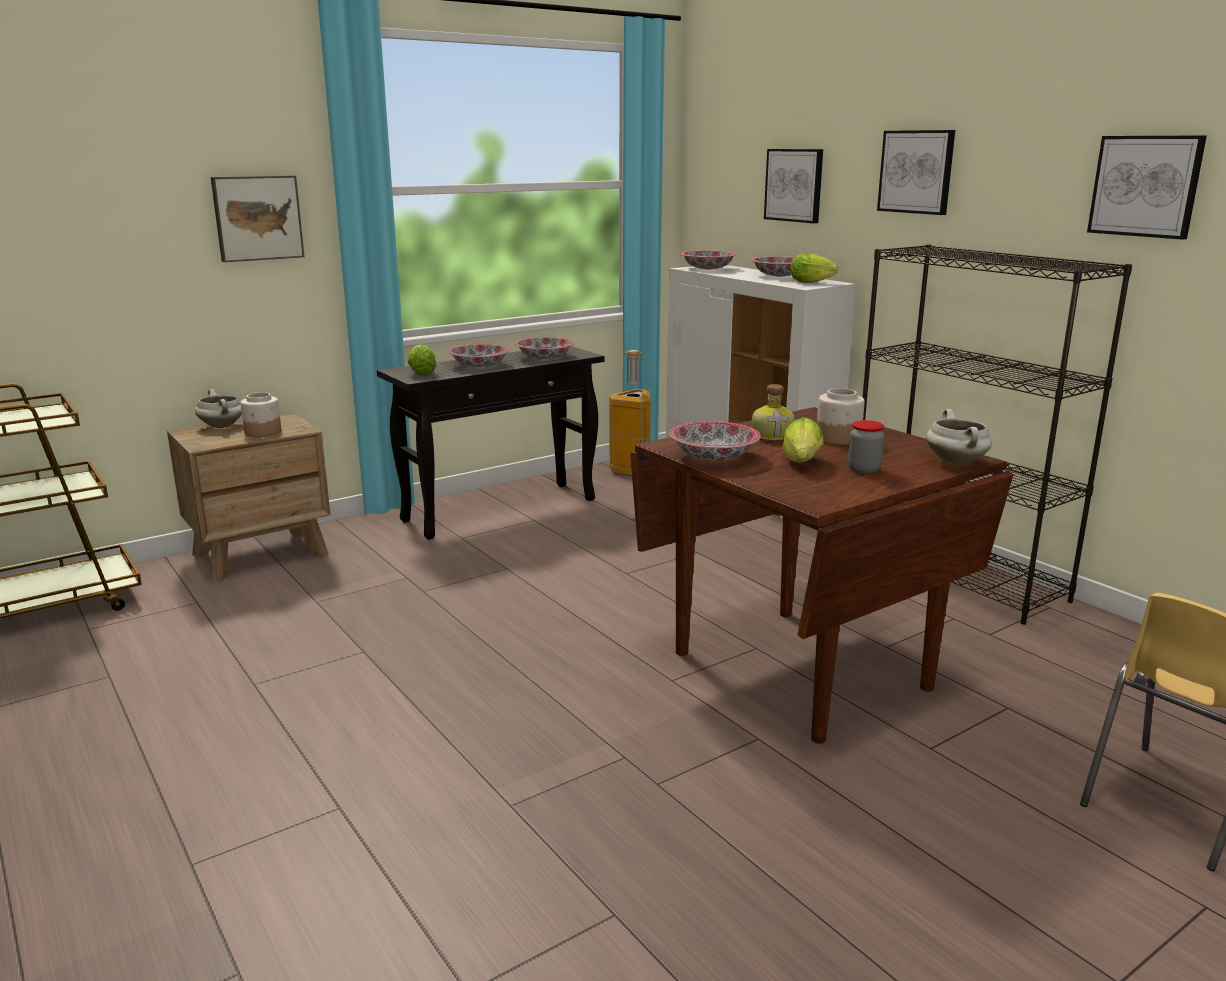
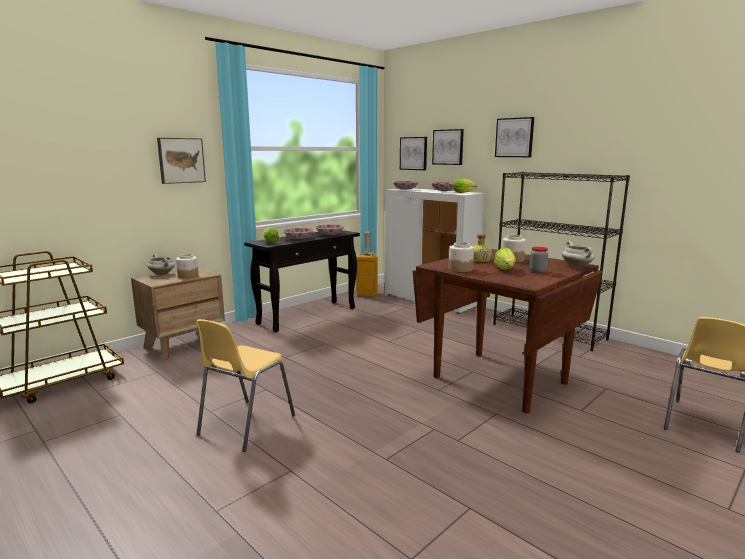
camera: 10 degrees left, 5 degrees down
bowl [669,421,760,461] -> jar [448,242,474,272]
picture [1087,136,1207,240] -> picture moved to [400,137,427,170]
none -> yellow chair [196,319,295,452]

